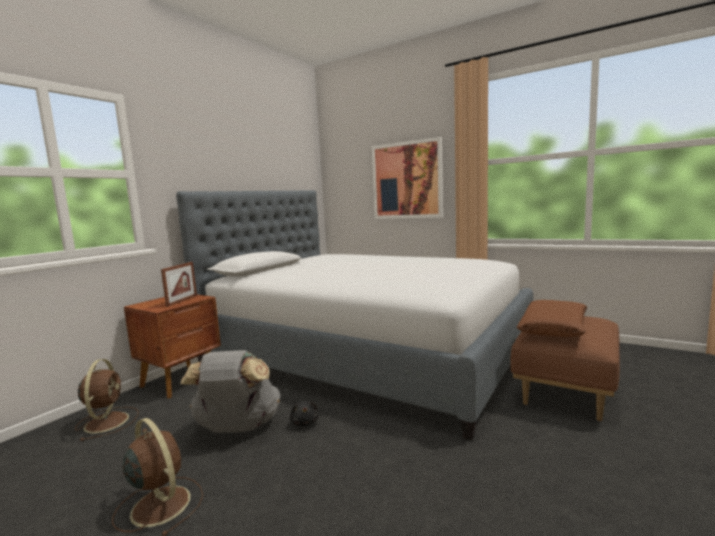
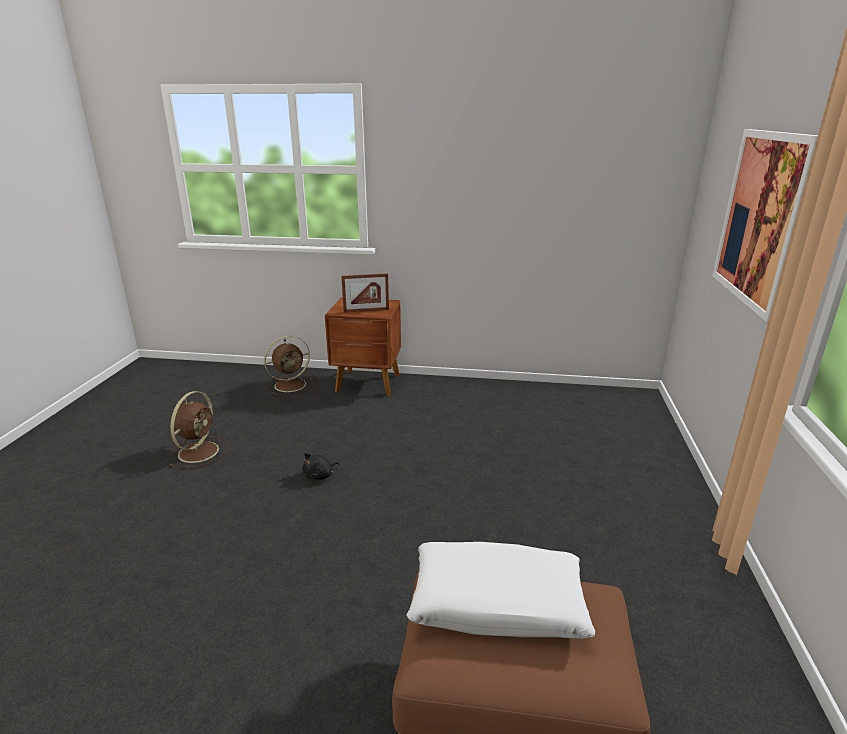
camera: 65 degrees right, 15 degrees up
bed [176,190,533,440] -> none
grey backpack [180,350,281,433] -> none
brown pillow [517,300,587,337] -> white pillow [406,542,595,639]

